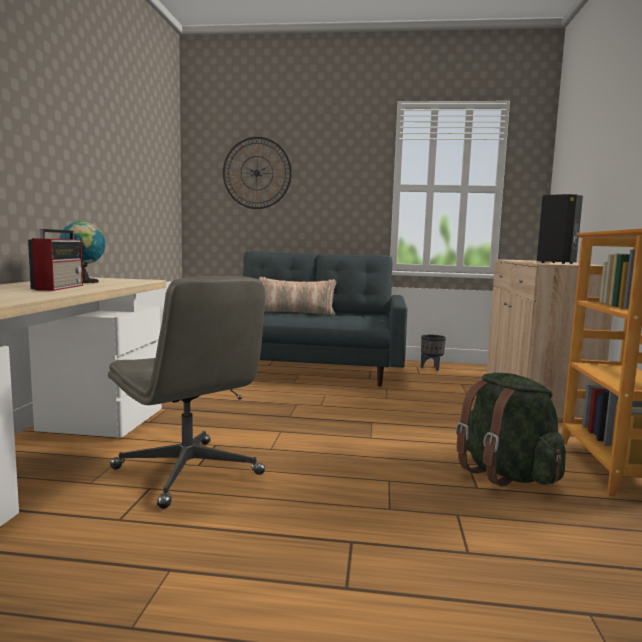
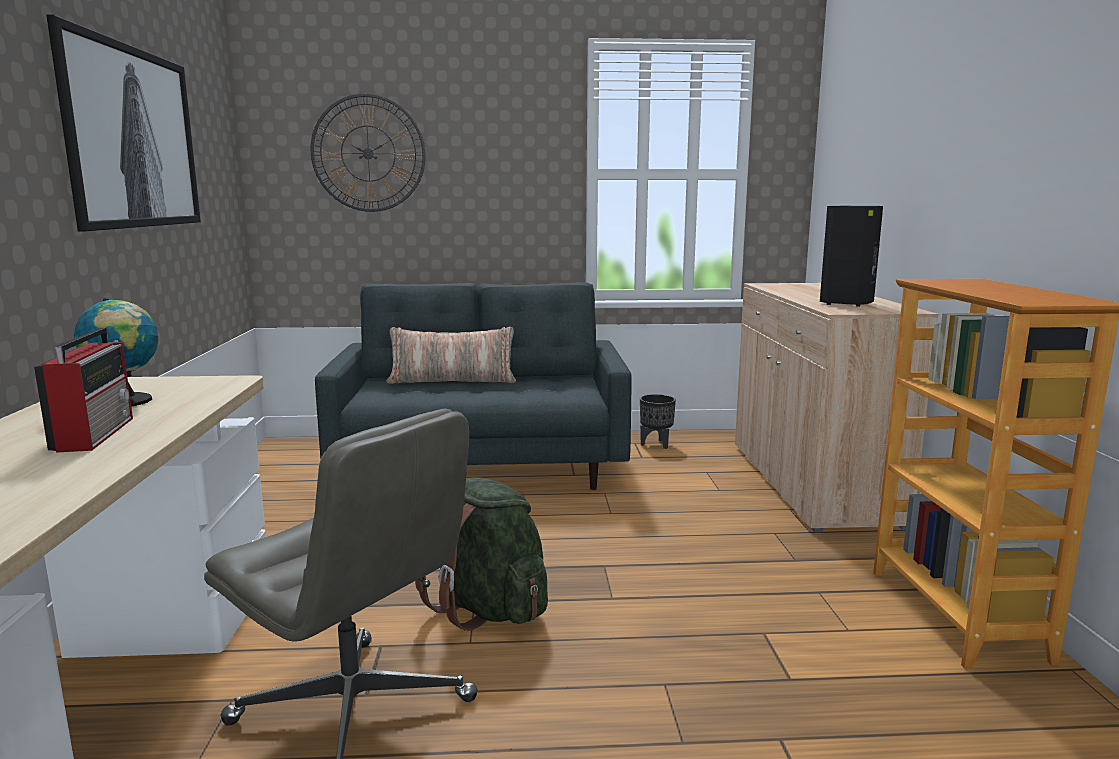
camera: 10 degrees left, 5 degrees up
green backpack [456,373,566,487] -> green backpack moved to [415,477,548,631]
none -> picture [46,14,201,231]

